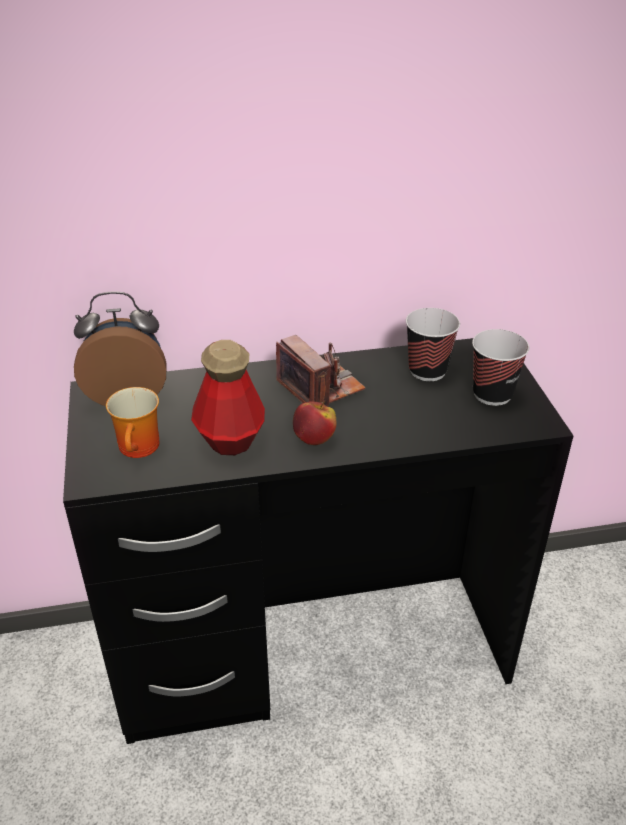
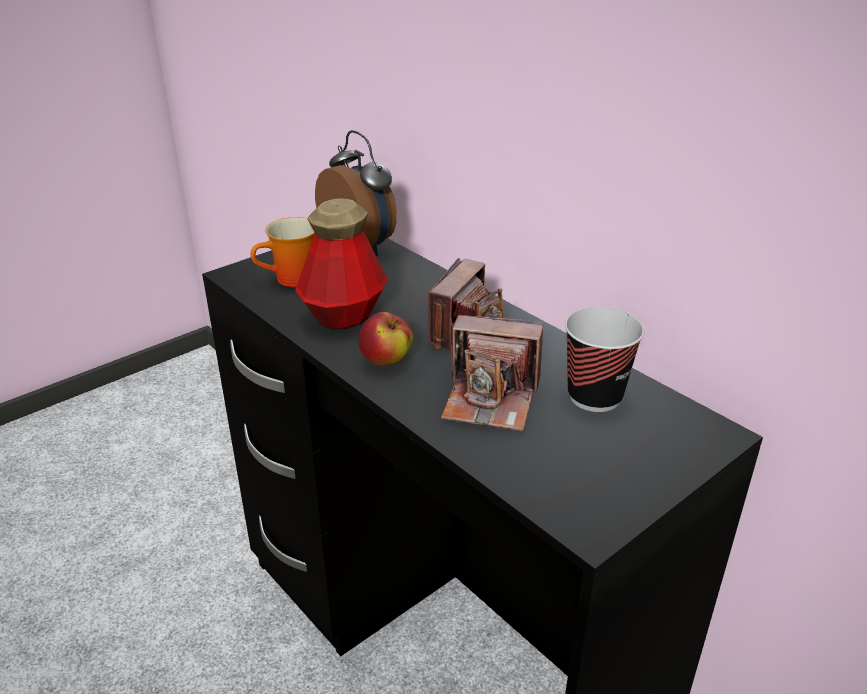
camera: 60 degrees right, 5 degrees down
cup [472,329,529,406] -> none
none -> camera [441,315,543,431]

